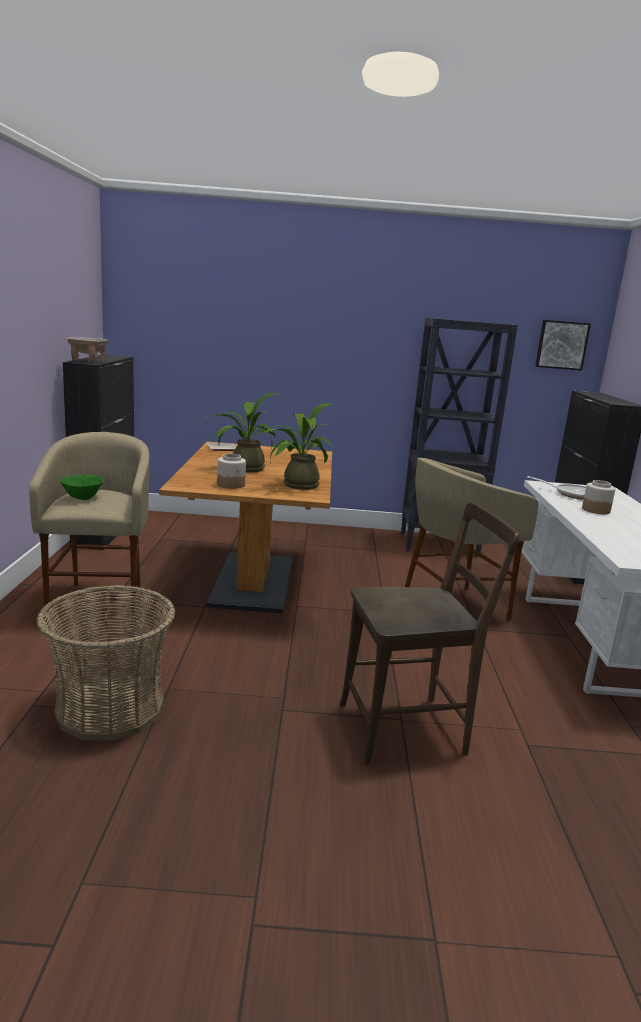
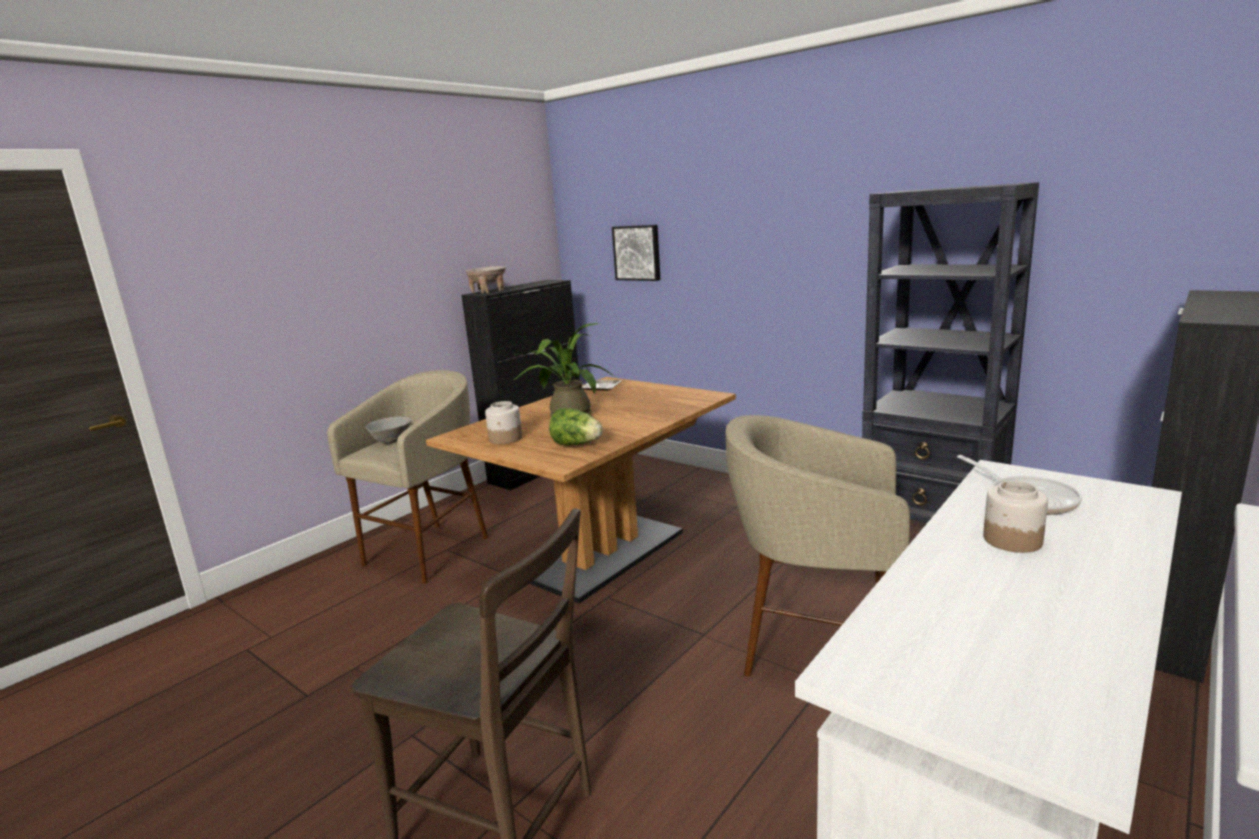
camera: 40 degrees right, 0 degrees up
basket [37,585,176,741] -> none
green bowl [60,475,104,500] -> grey bowl [366,417,412,444]
potted plant [262,403,334,490] -> lettuce [549,408,603,446]
picture [535,320,591,371] -> picture moved to [612,225,661,281]

